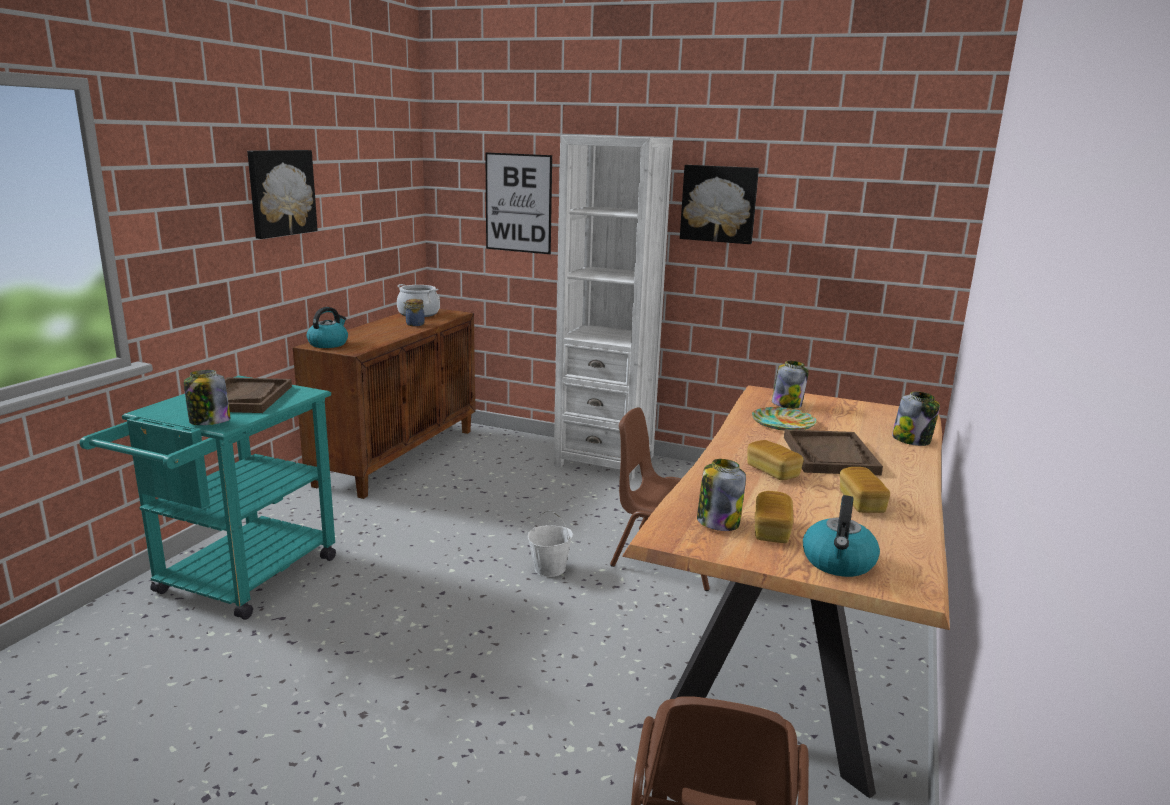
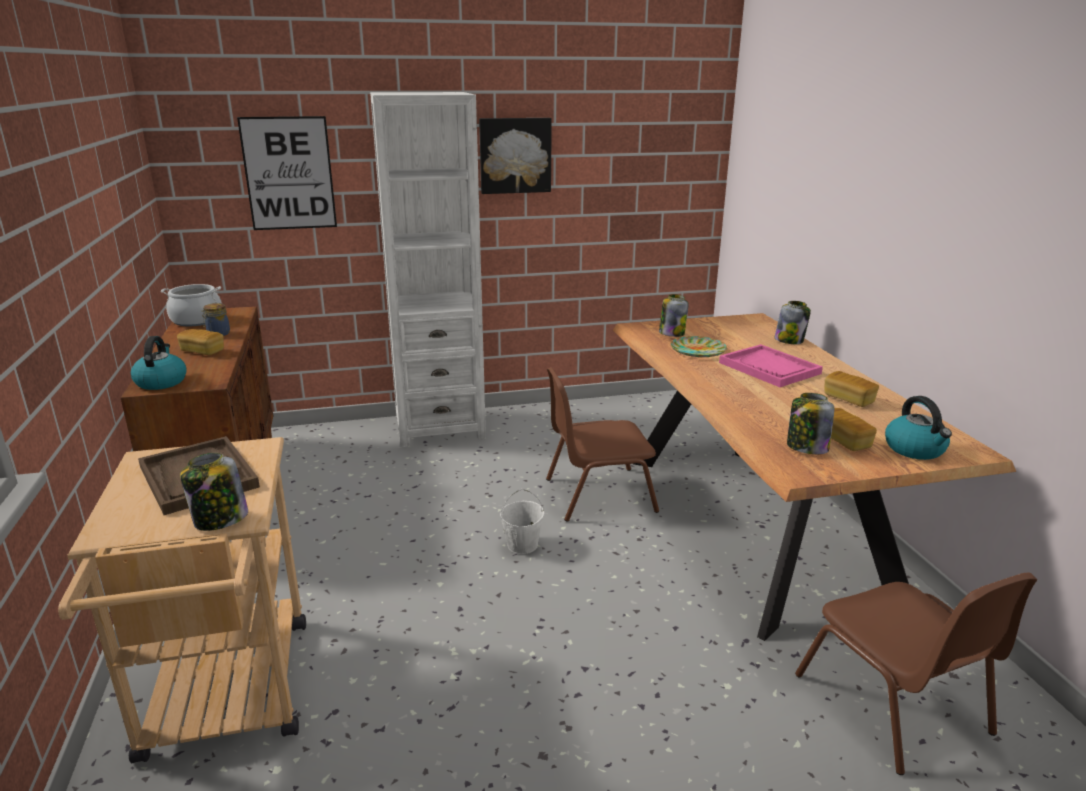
camera: 35 degrees left, 5 degrees up
turquoise cart [80,376,336,620] -> beige cart [58,437,306,763]
picture [247,150,318,239] -> none
bread [747,440,804,480] -> bread moved to [177,329,224,355]
brown tray [784,429,883,475] -> pink tray [719,344,823,387]

